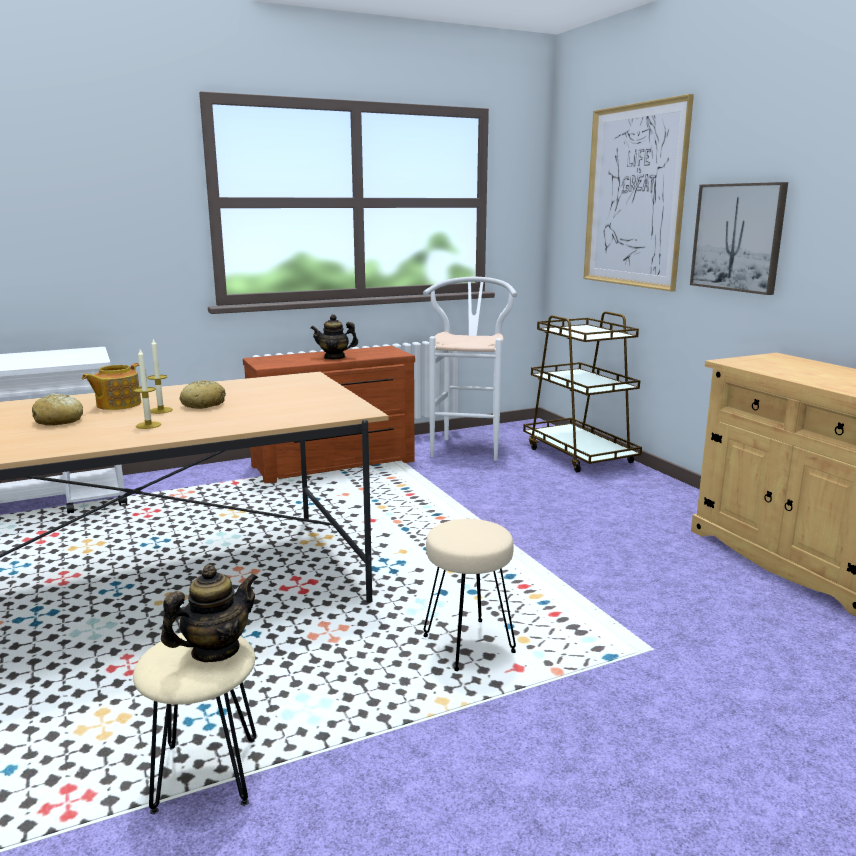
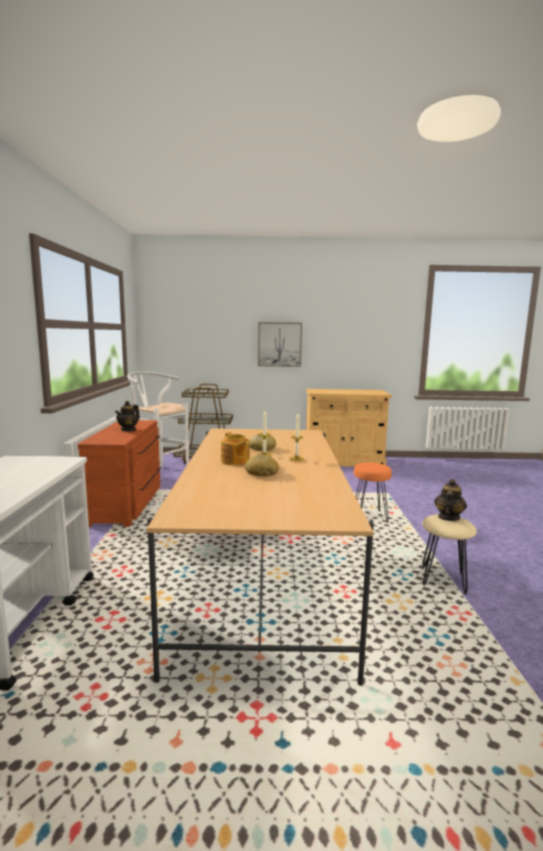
camera: 65 degrees left, 5 degrees down
teapot [161,564,258,662] -> teapot turned 45 degrees clockwise [434,479,467,521]
beige stool [424,519,516,671] -> orange stool [354,462,392,522]
picture [583,94,694,291] -> none

